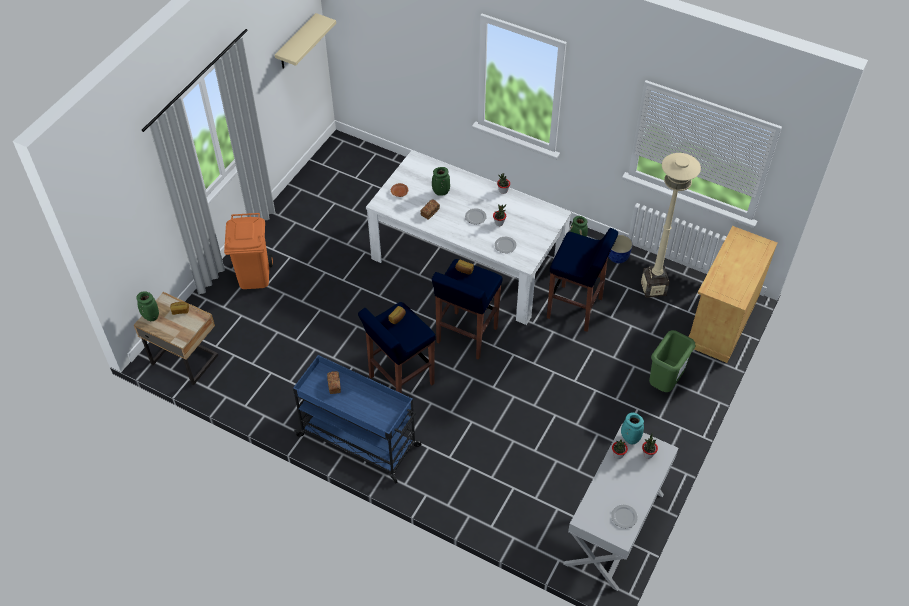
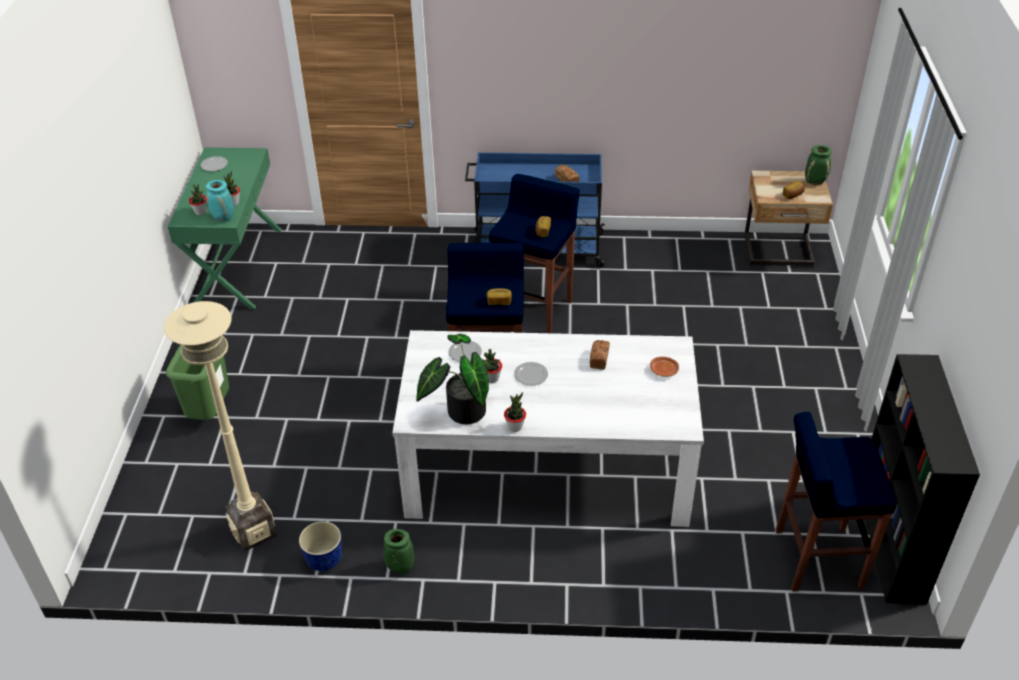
camera: 155 degrees right, 10 degrees down
orange trash can [224,213,273,289] -> none
beige shelf [275,13,336,69] -> none
green vase [432,167,450,196] -> none
blue stool [547,228,618,332] -> blue stool moved to [776,412,897,592]
white console table [563,423,678,591] -> green console table [168,147,282,309]
beige cabinet [689,226,777,363] -> none
none -> potted plant [416,334,497,424]
none -> black bookcase [866,354,980,604]

